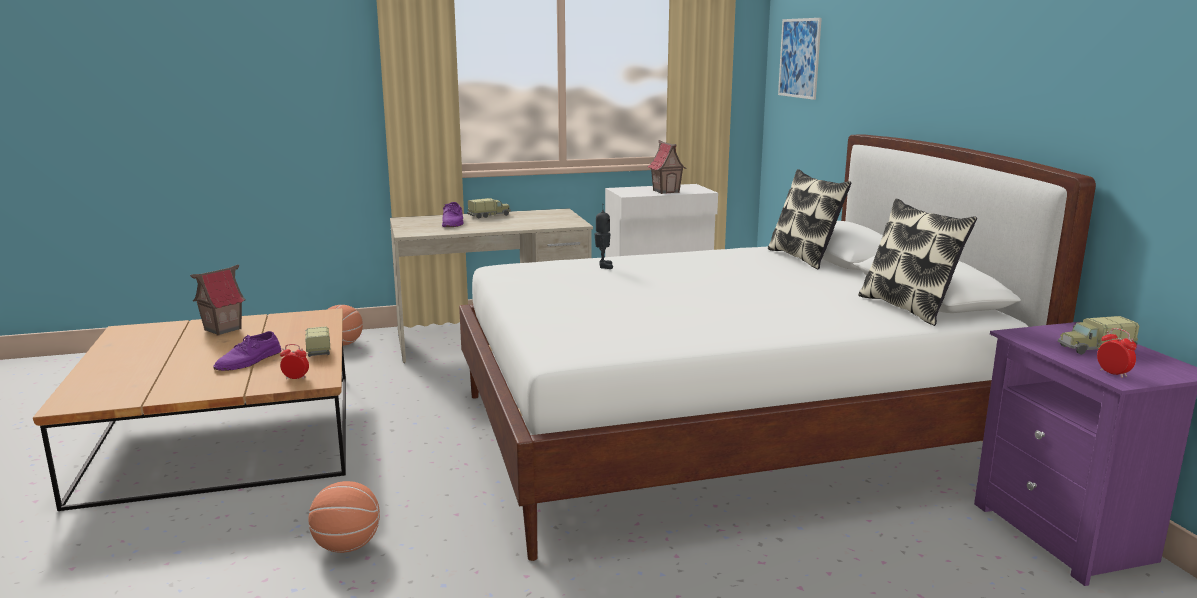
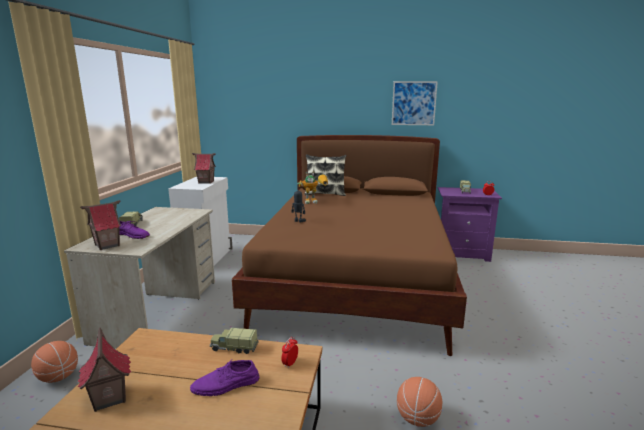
camera: 65 degrees left, 0 degrees up
purple shoe [213,331,281,371] -> purple shoe turned 105 degrees clockwise [190,360,259,396]
white bed [459,134,1096,561] -> brown bed [232,135,467,356]
picture [778,18,822,100] -> picture moved to [392,81,438,125]
pillow [858,199,977,326] -> none
none -> toy house [80,200,121,250]
none -> toy robot [298,171,328,204]

